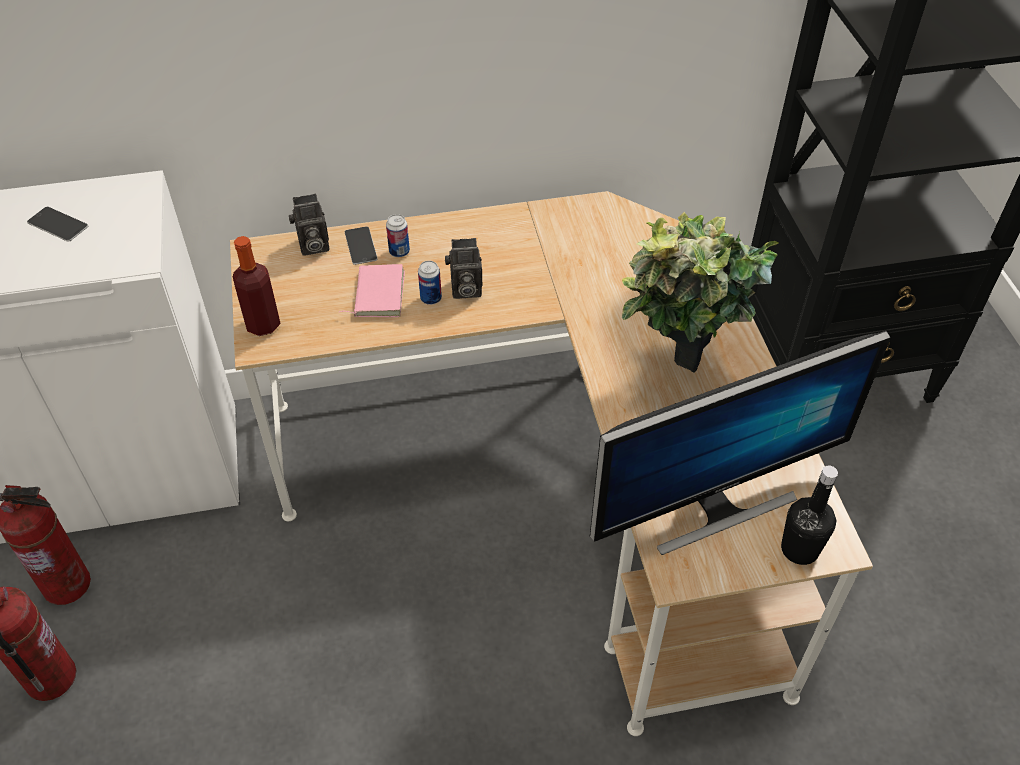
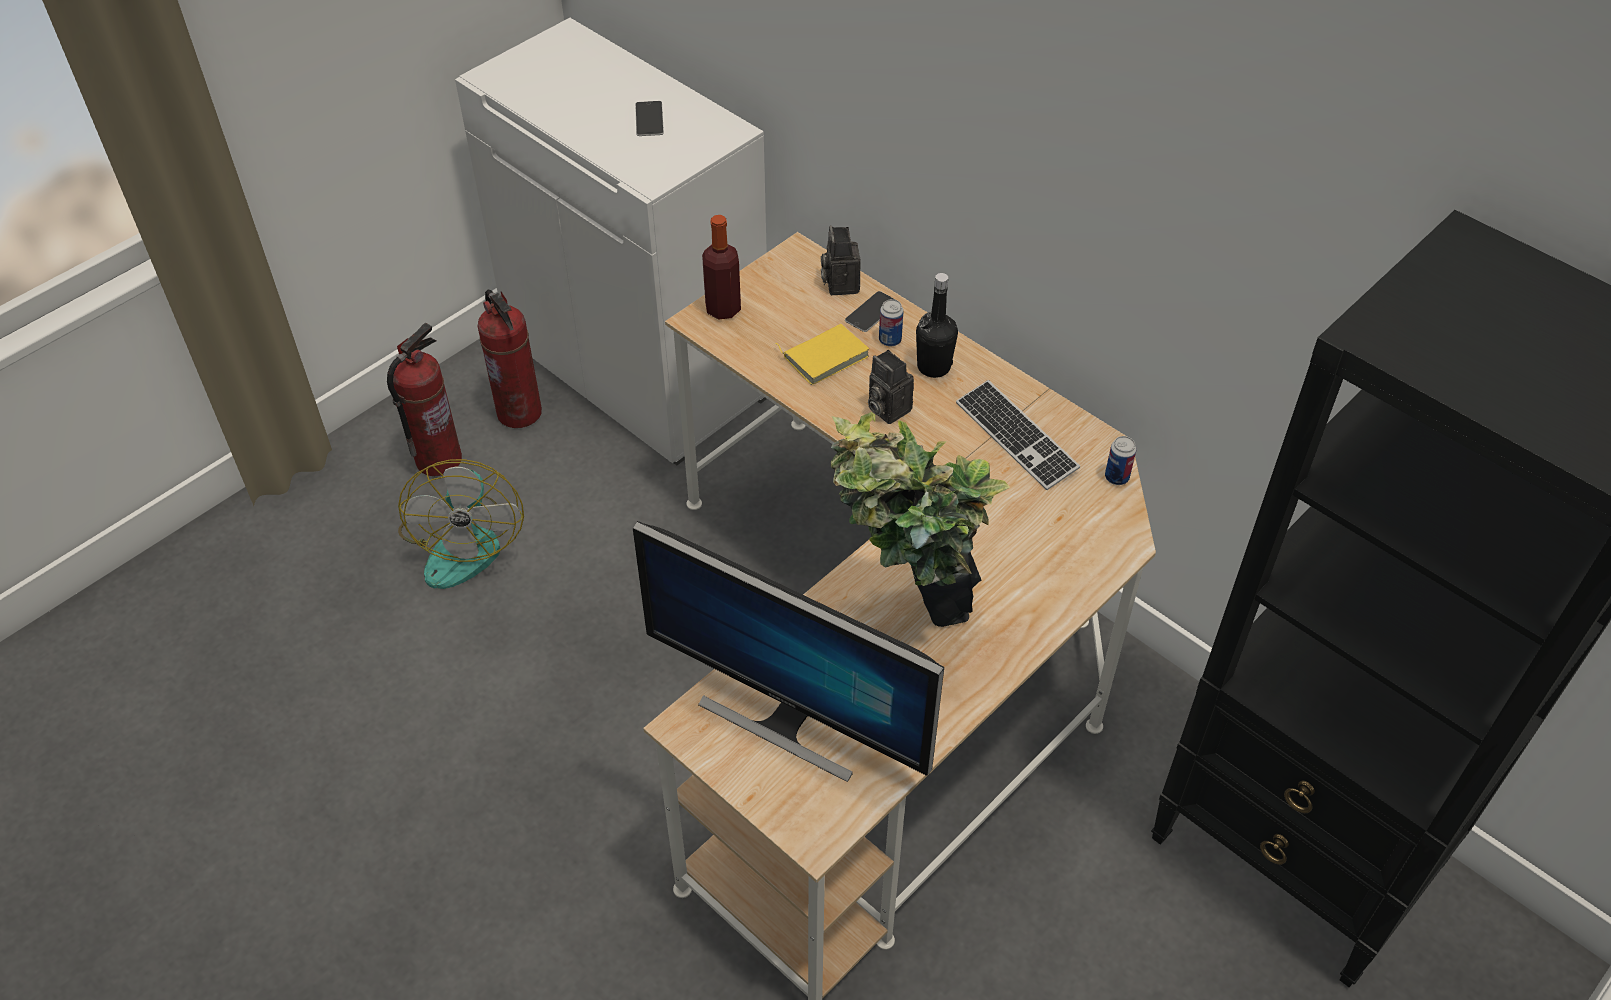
camera: 55 degrees right, 0 degrees up
camera [289,193,329,255] -> camera turned 45 degrees clockwise [821,225,861,295]
pink book [339,264,405,317] -> yellow book [775,324,869,385]
can [418,261,442,305] -> can moved to [1105,436,1136,485]
black bottle [781,465,838,565] -> black bottle moved to [916,273,958,378]
none -> fan [398,459,524,589]
none -> keyboard [956,380,1080,490]

